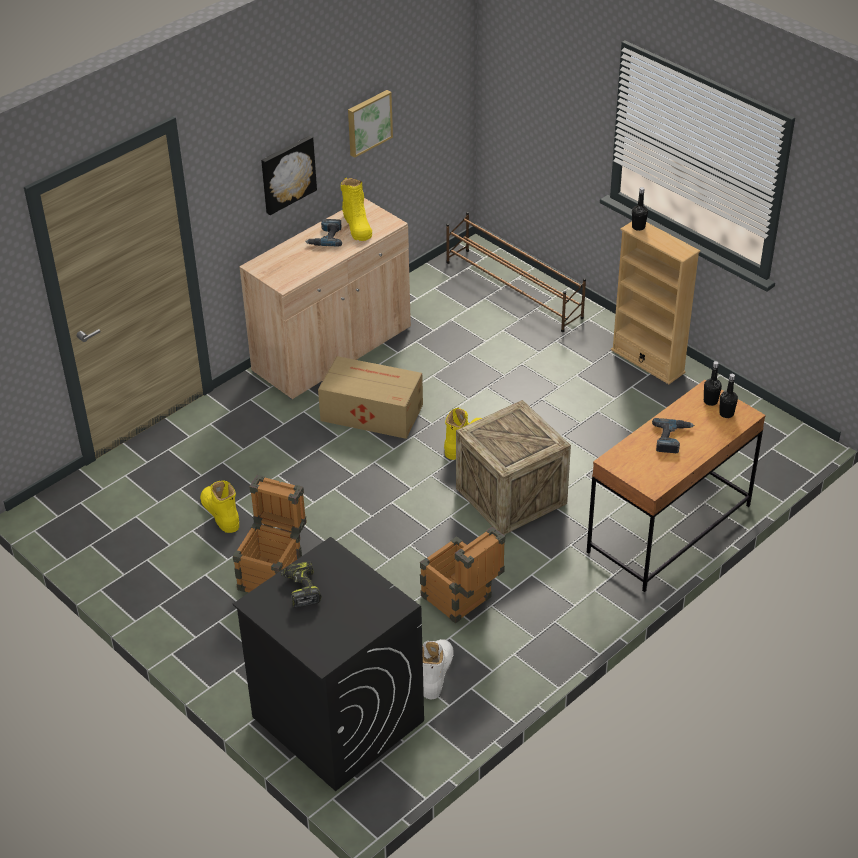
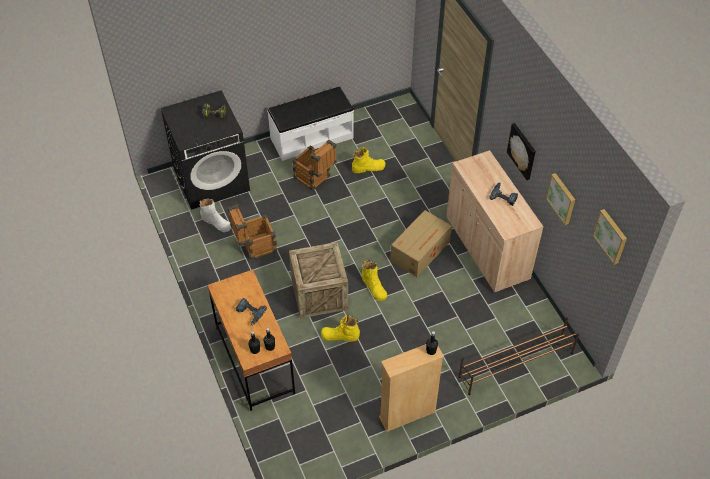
camera: 110 degrees right, 10 degrees up
yellow boot [341,178,372,241] -> yellow boot moved to [321,315,360,342]
none -> white bench [267,87,354,161]
none -> picture [592,209,627,265]

